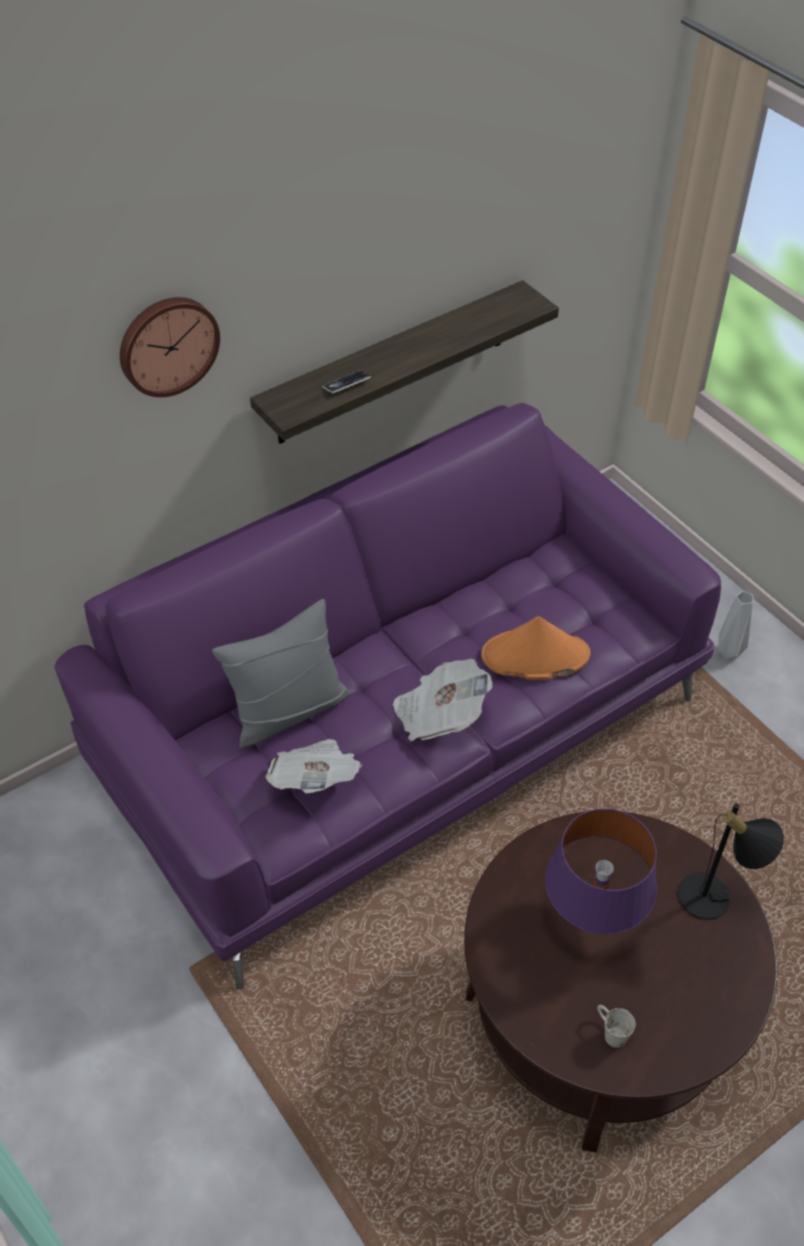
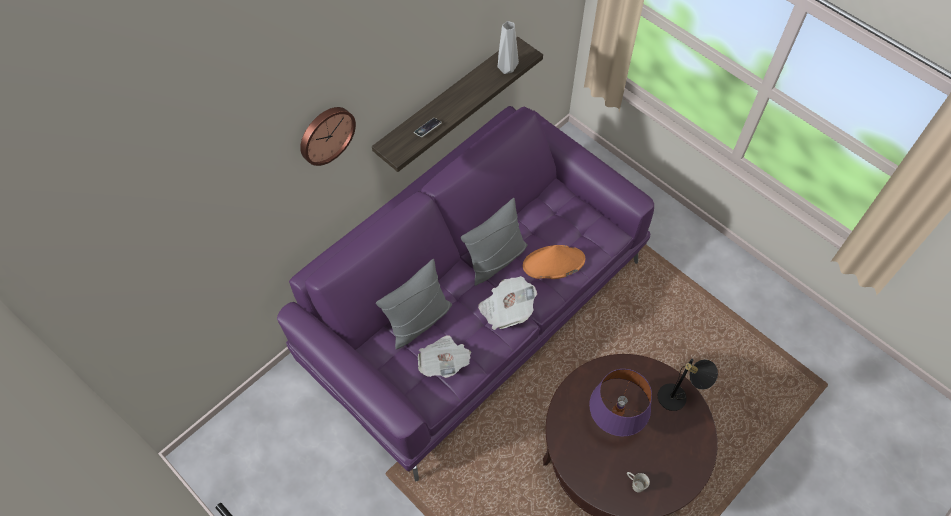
camera: 10 degrees left, 10 degrees up
grey vase [717,591,753,659] -> grey vase moved to [498,21,519,74]
none -> grey pillow [460,198,528,286]

